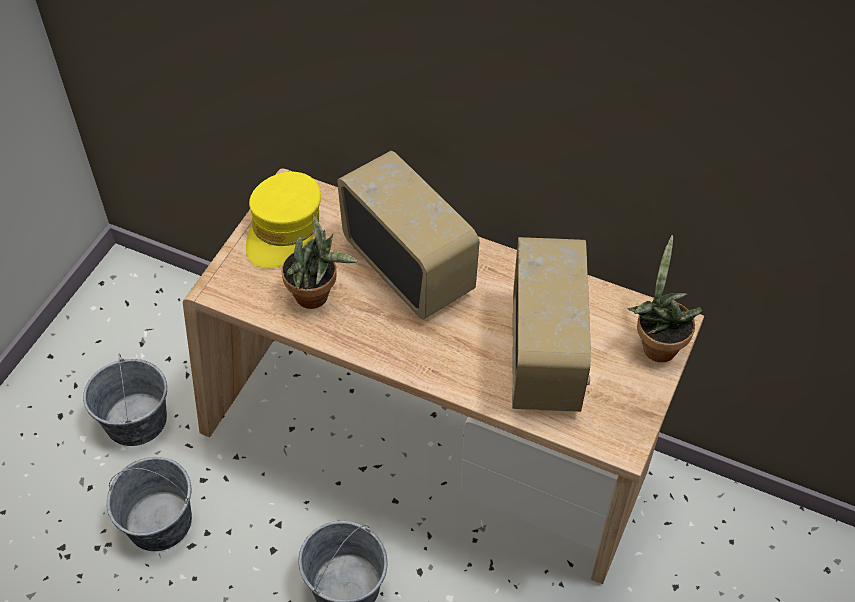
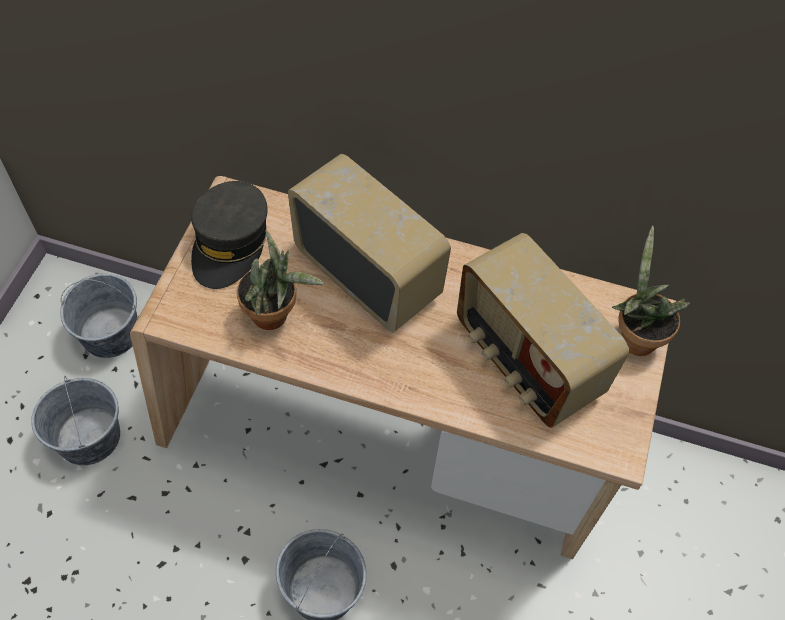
camera: 10 degrees left, 5 degrees up
grey bucket [107,457,192,551] -> grey bucket moved to [60,274,138,358]
yellow cap [246,172,321,269] -> grey cap [191,181,268,289]
radio [512,237,591,412] -> radio turned 150 degrees clockwise [457,233,630,428]

